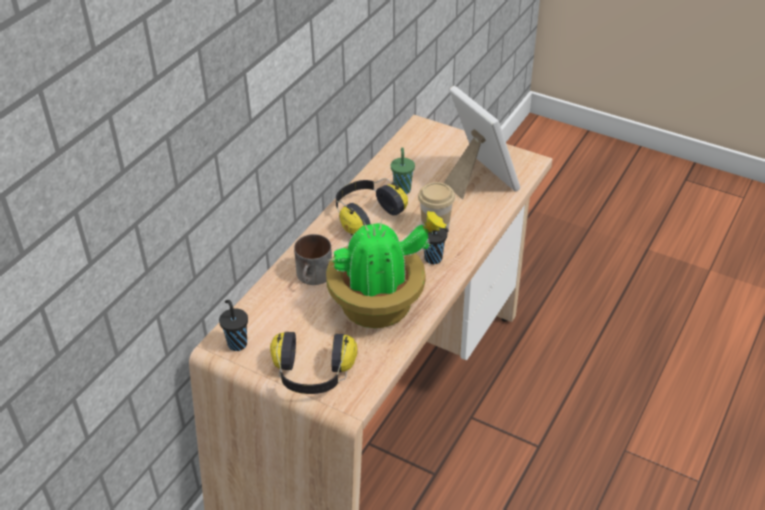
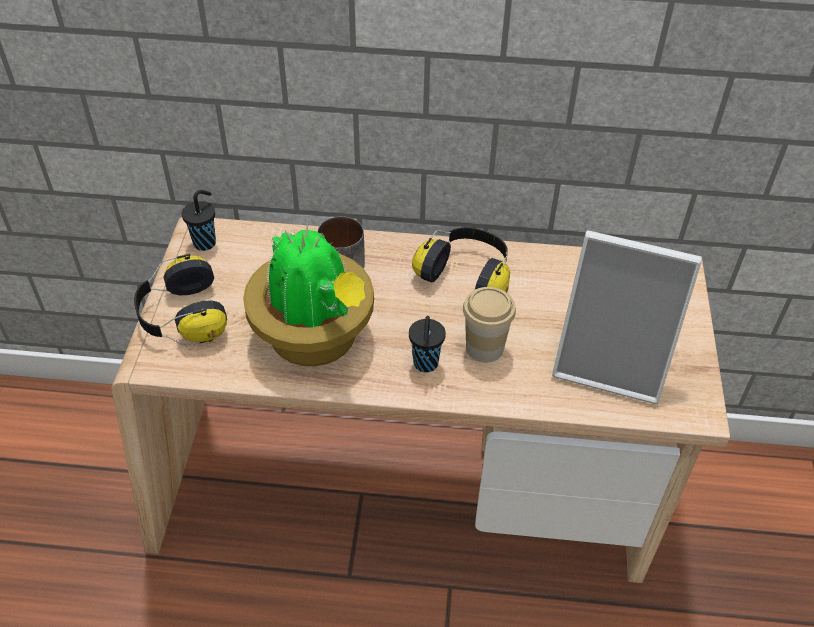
camera: 65 degrees right, 5 degrees up
green cup [391,147,415,194] -> none
picture frame [444,86,520,200] -> picture frame turned 75 degrees clockwise [552,230,702,404]

